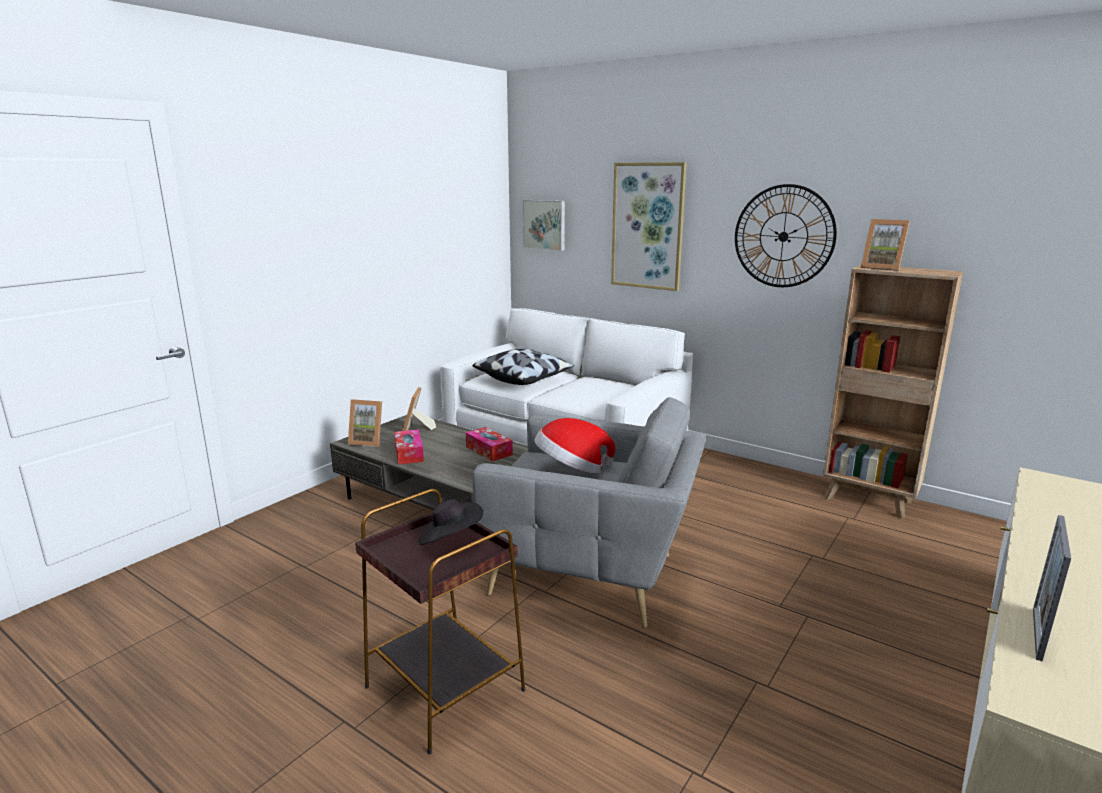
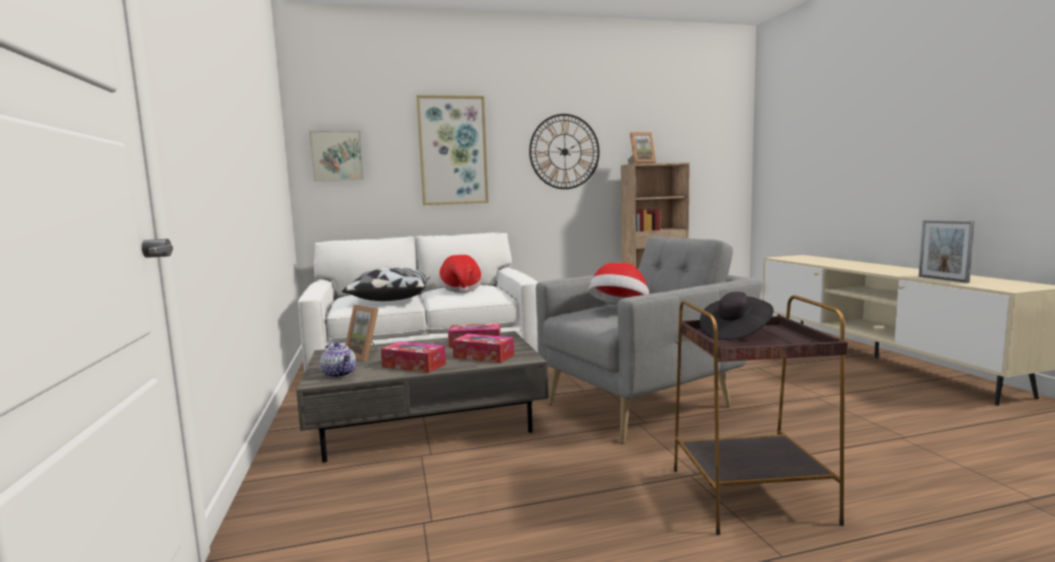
camera: 50 degrees left, 10 degrees down
picture frame [348,399,382,447] -> teapot [320,342,356,378]
none -> hat [438,255,482,293]
none -> tissue box [452,333,514,363]

